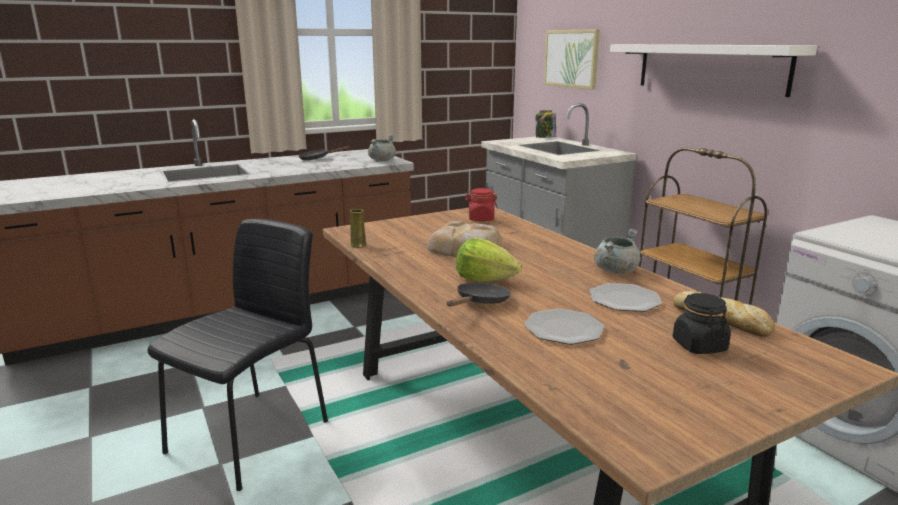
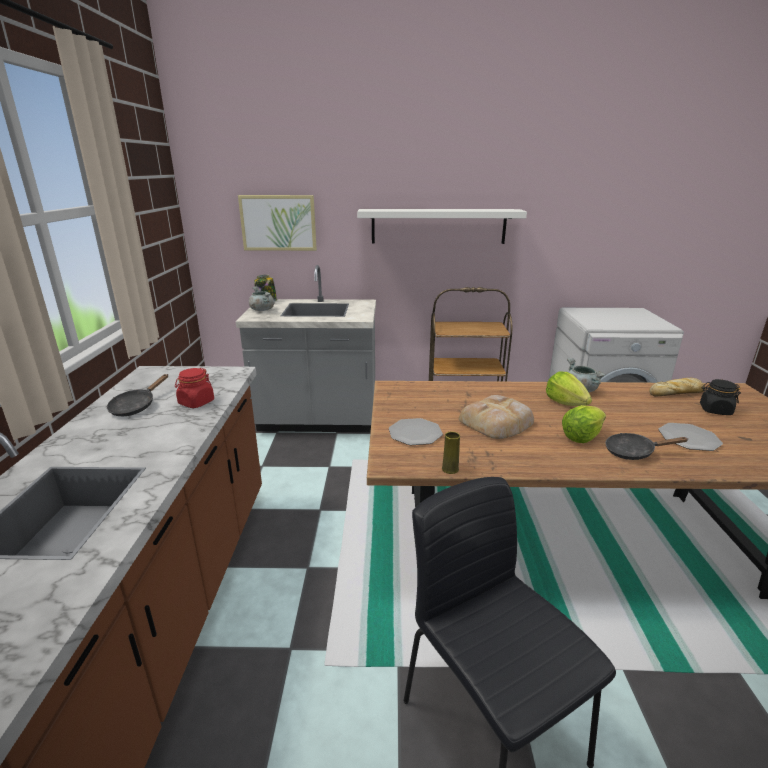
camera: 60 degrees left, 5 degrees up
grey cooking pot [368,135,396,161] -> grey cooking pot moved to [249,286,274,311]
black frying pan [447,283,511,307] -> black frying pan turned 60 degrees counterclockwise [605,433,688,460]
red jar [465,188,498,221] -> red jar moved to [175,368,214,408]
plate [590,283,662,312] -> plate moved to [389,418,443,445]
none -> lettuce [546,372,592,406]

